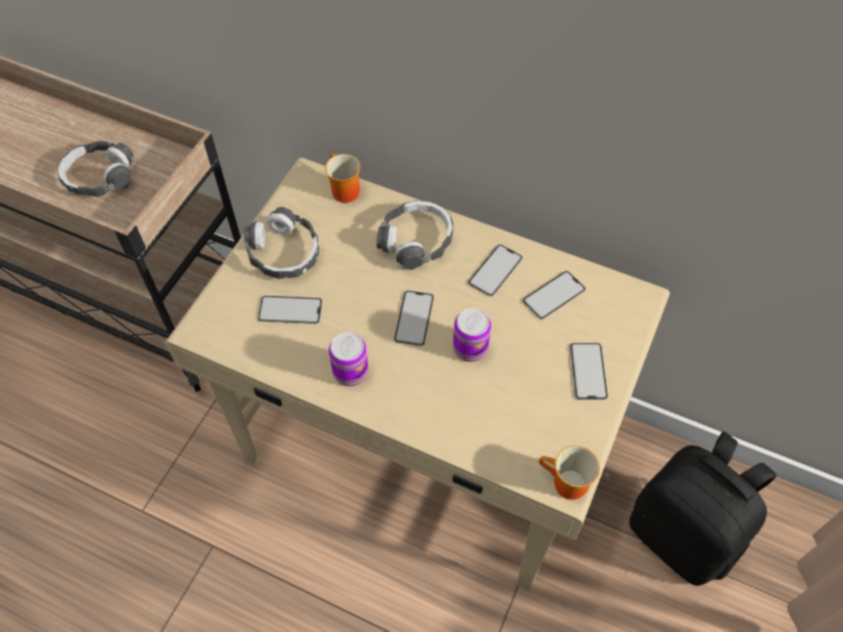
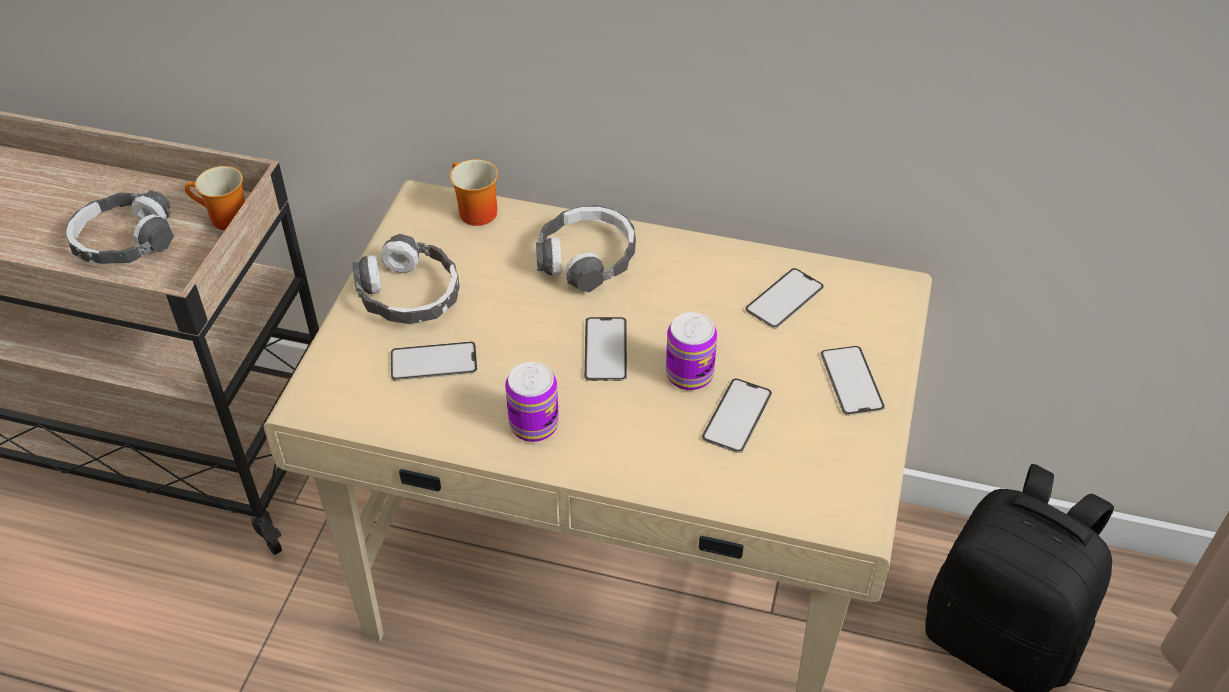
camera: 10 degrees left, 10 degrees down
phone [468,244,523,297] -> phone moved to [702,378,772,453]
mug [539,446,600,500] -> mug moved to [185,166,245,230]

